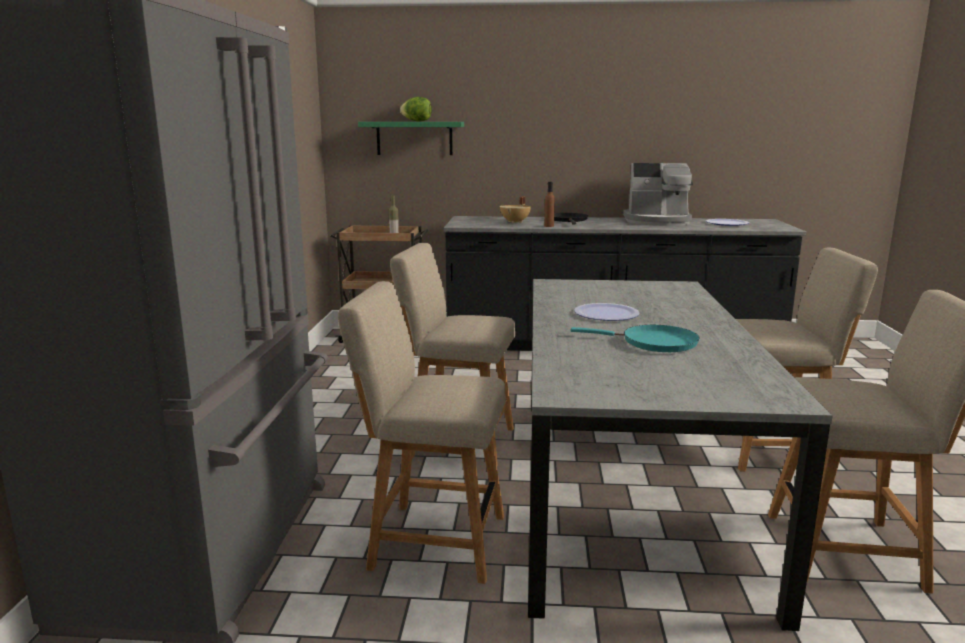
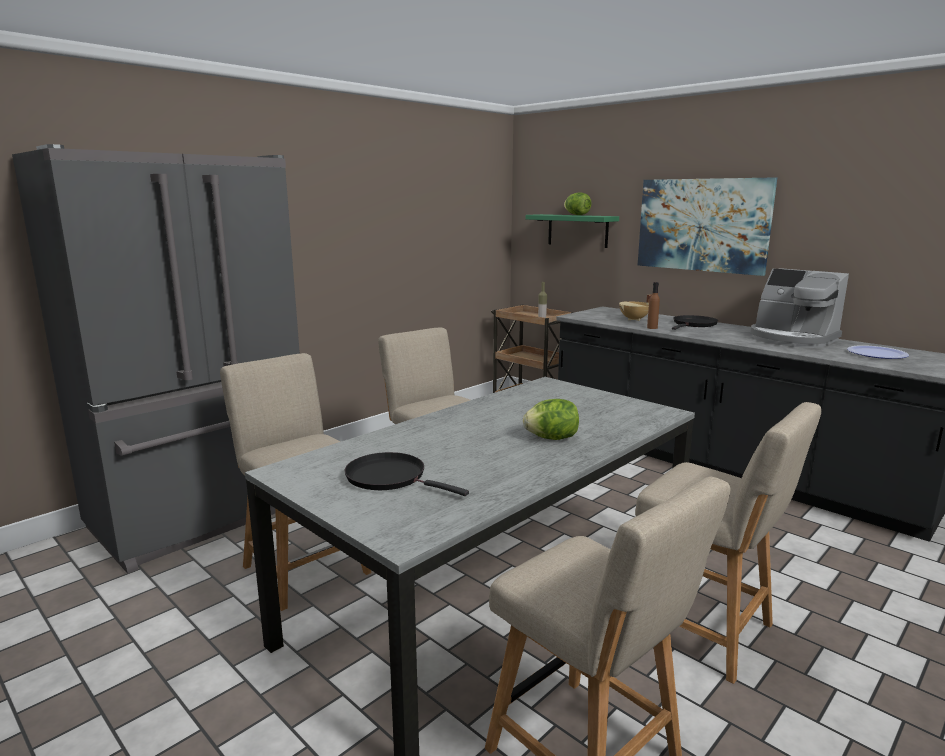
camera: 40 degrees right, 0 degrees up
turquoise frying pan [571,325,700,352] -> none
plate [574,303,640,321] -> none
none -> black frying pan [345,452,469,496]
none -> lettuce [523,399,579,440]
none -> picture [638,177,777,276]

